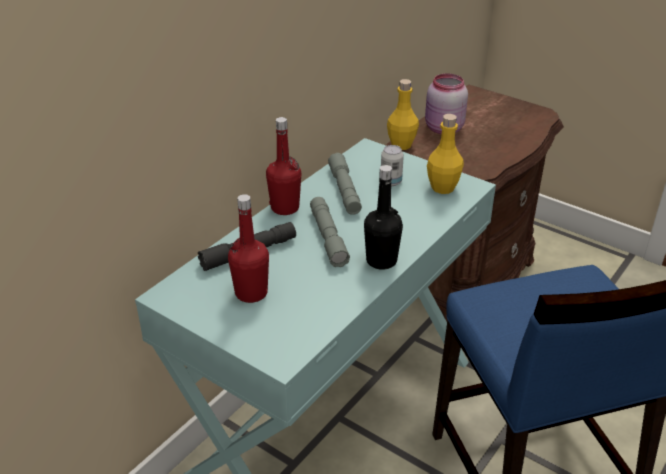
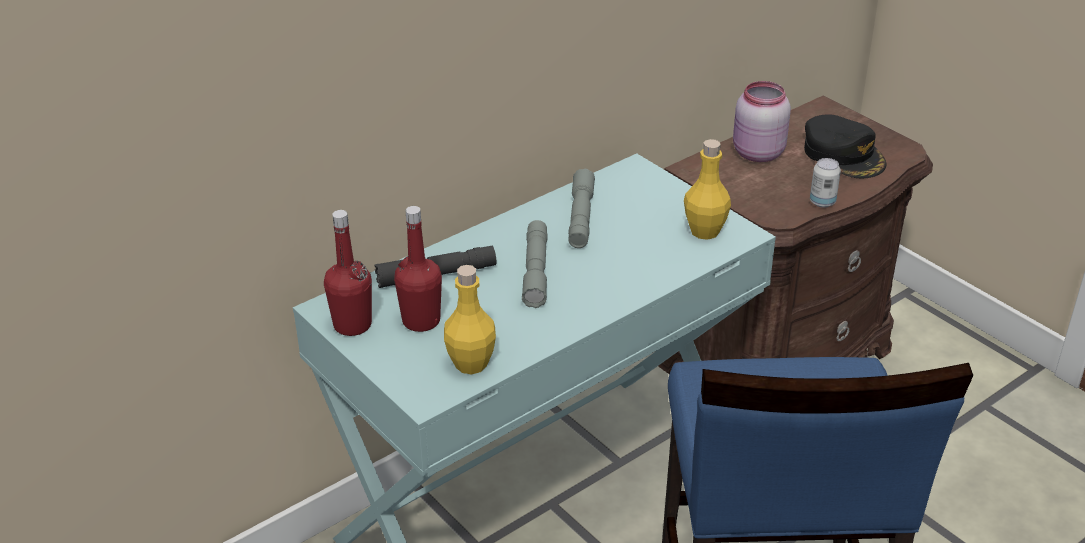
camera: 15 degrees right, 0 degrees up
red bottle [266,117,301,215] -> red bottle moved to [324,210,372,336]
black bottle [364,165,403,270] -> none
can [381,145,404,186] -> can moved to [810,158,841,208]
yellow bottle [387,79,419,150] -> yellow bottle moved to [444,265,496,374]
none -> black cap [804,114,887,179]

